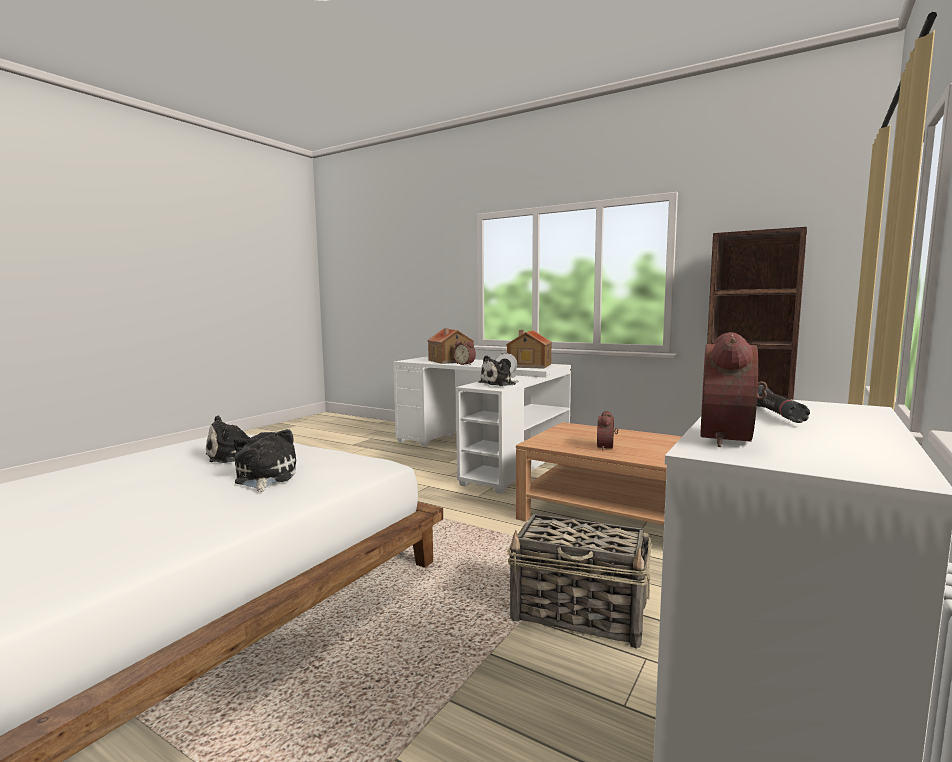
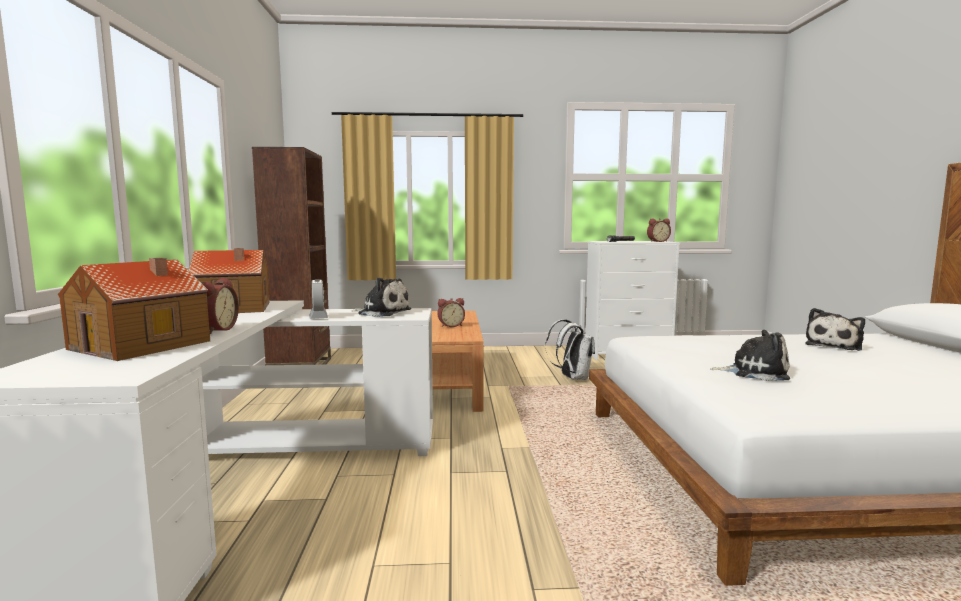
camera: 125 degrees left, 0 degrees up
plush toy [234,429,296,492] -> plush toy moved to [806,308,865,351]
basket [507,514,651,649] -> white backpack [545,319,595,380]

